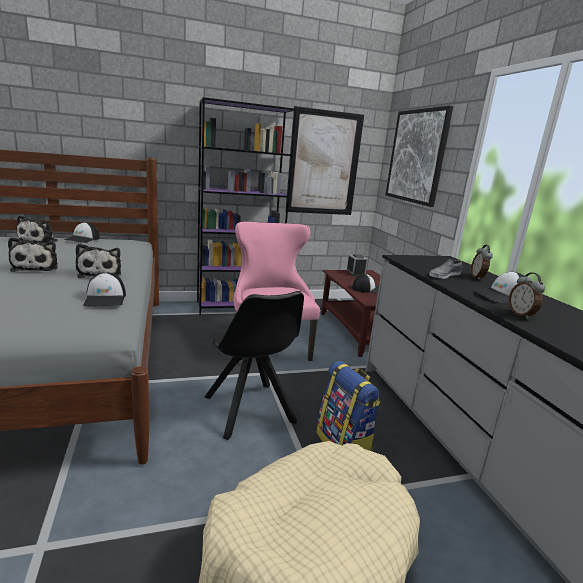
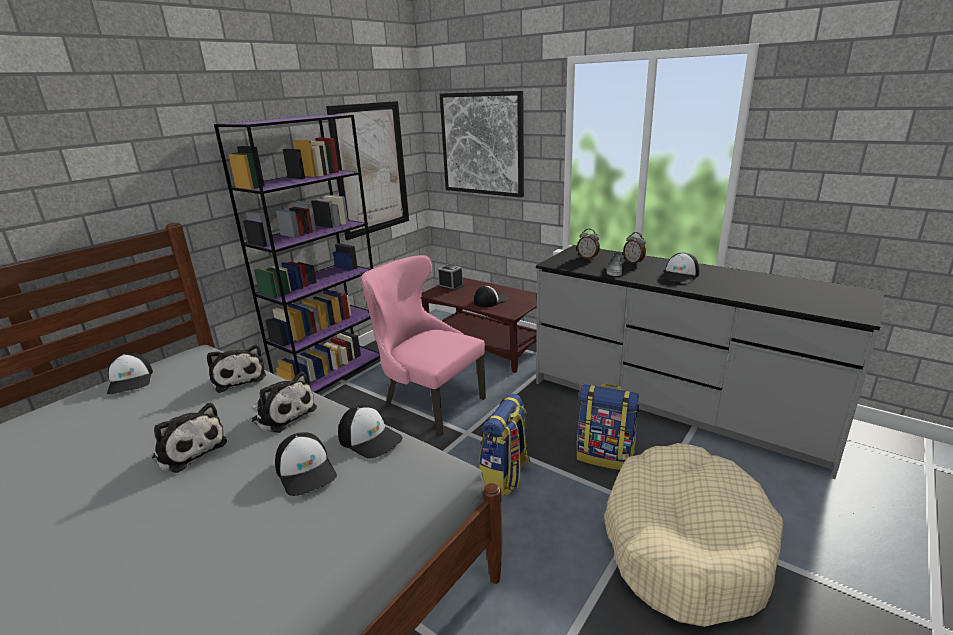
camera: 35 degrees left, 5 degrees up
plush toy [17,215,58,244] -> plush toy moved to [207,345,266,393]
black chair [205,291,304,440] -> backpack [479,394,531,496]
alarm clock [509,272,545,319] -> alarm clock moved to [577,229,600,260]
none -> cap [275,432,337,496]

